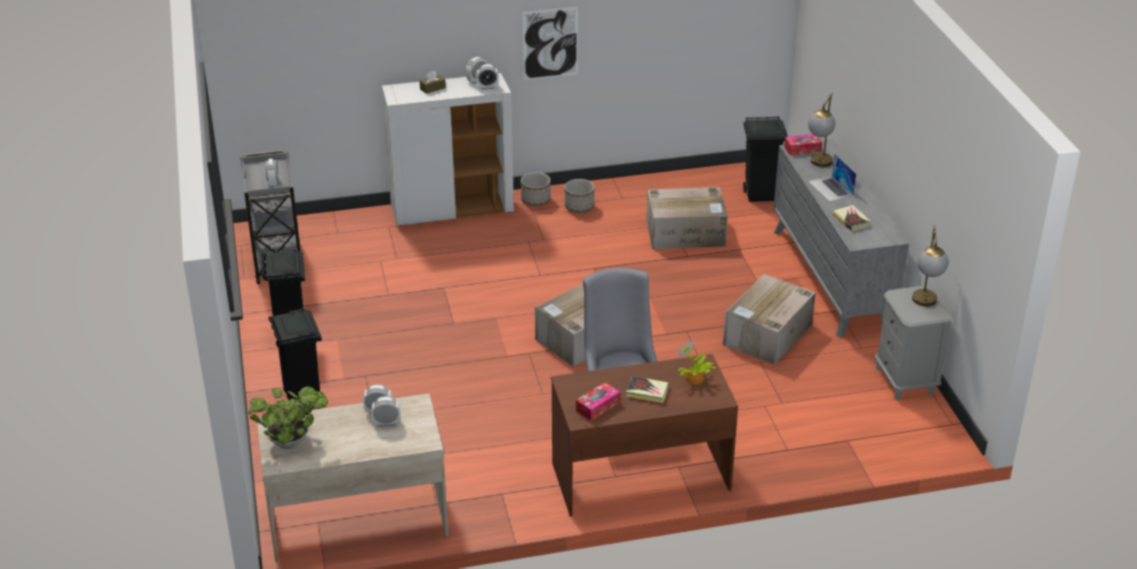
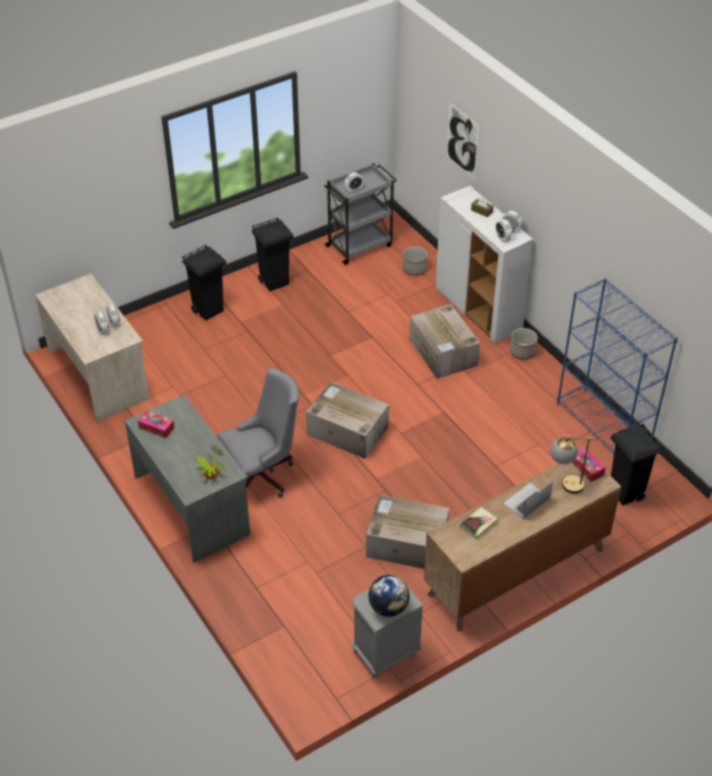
camera: 70 degrees right, 10 degrees up
potted plant [249,386,328,449] -> none
picture [522,7,578,80] -> picture moved to [447,103,479,180]
brown desk [551,354,738,517] -> grey desk [125,395,250,562]
planter [565,179,594,213] -> planter moved to [403,246,428,276]
book [626,376,669,403] -> none
cardboard box [647,187,728,249] -> cardboard box moved to [410,304,480,379]
grey dresser [774,139,909,338] -> brown dresser [424,463,621,631]
table lamp [912,225,948,306] -> globe [368,575,410,617]
none -> blue bookcase [557,278,678,453]

